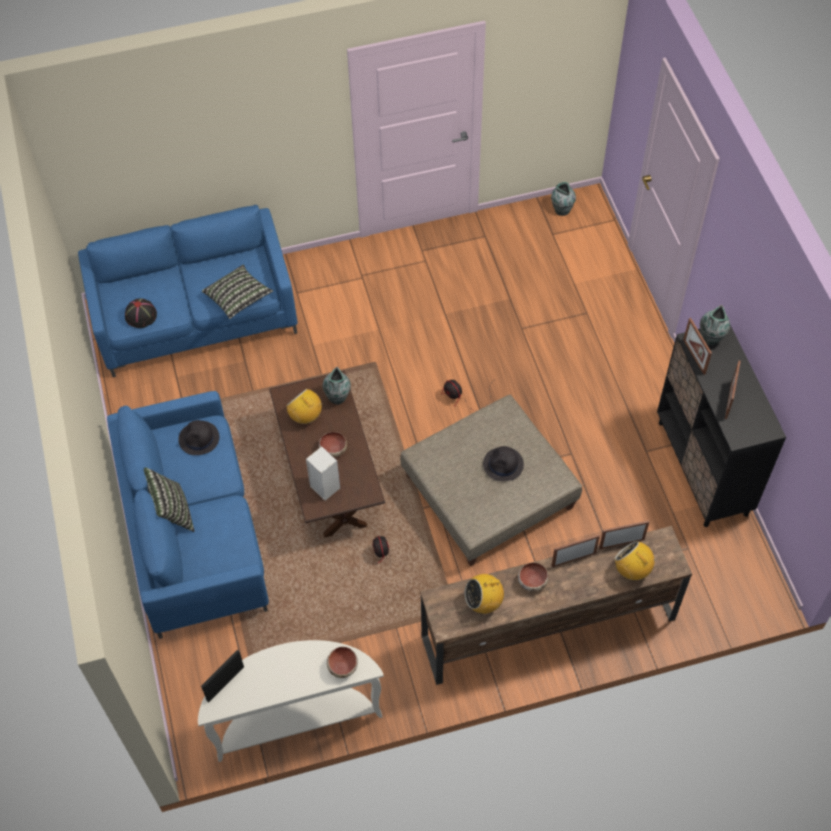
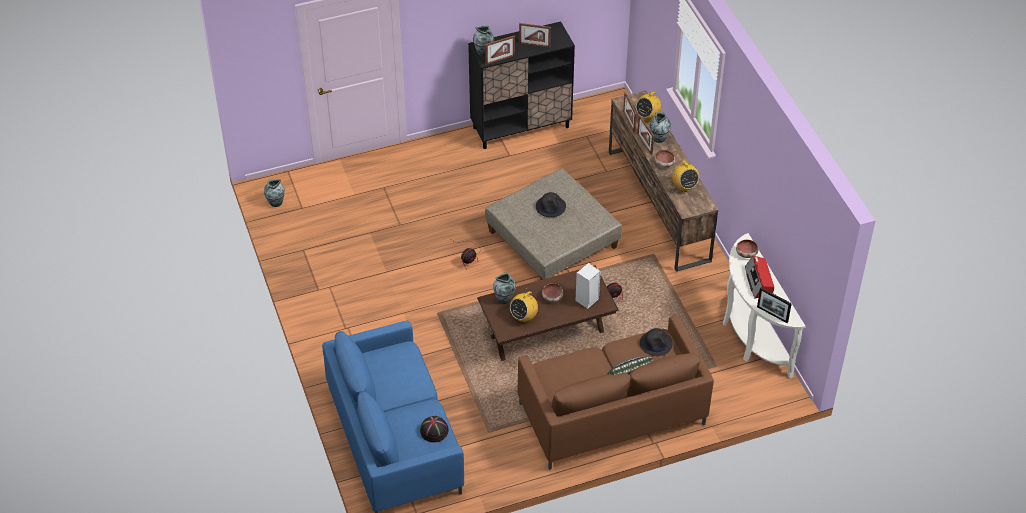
camera: 95 degrees left, 10 degrees down
blue sofa [107,391,269,639] -> brown sofa [517,315,714,470]
black hat [178,420,219,455] -> black hat moved to [640,328,673,356]
pillow [202,264,273,319] -> none
none -> vase [649,112,671,143]
none -> radio [745,256,774,299]

